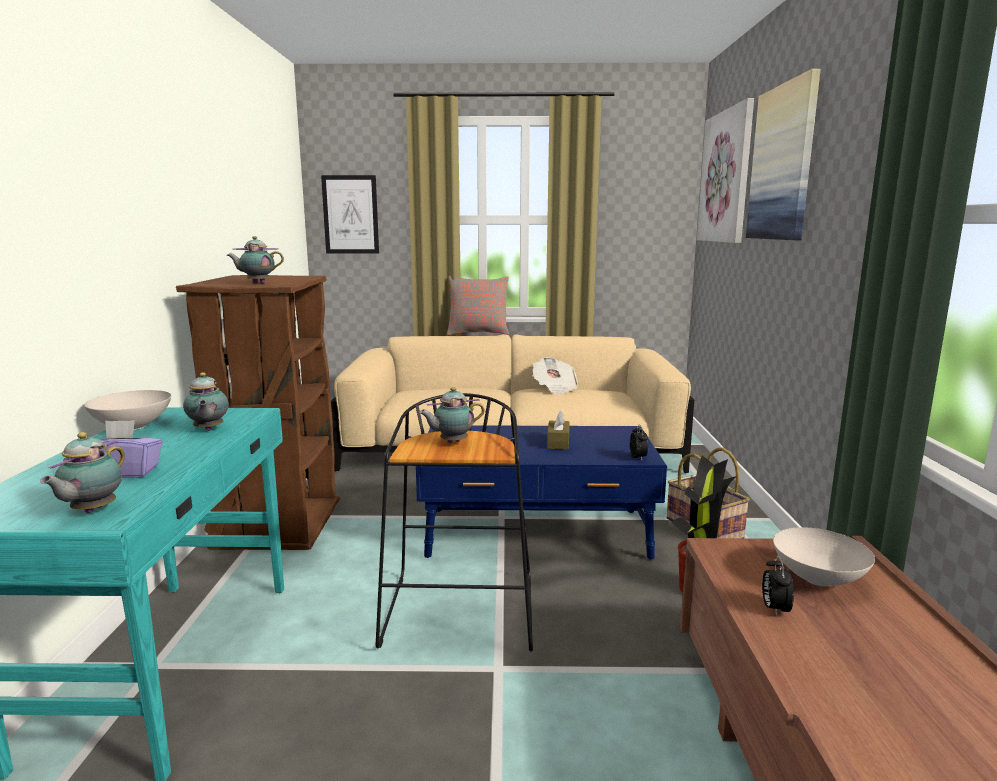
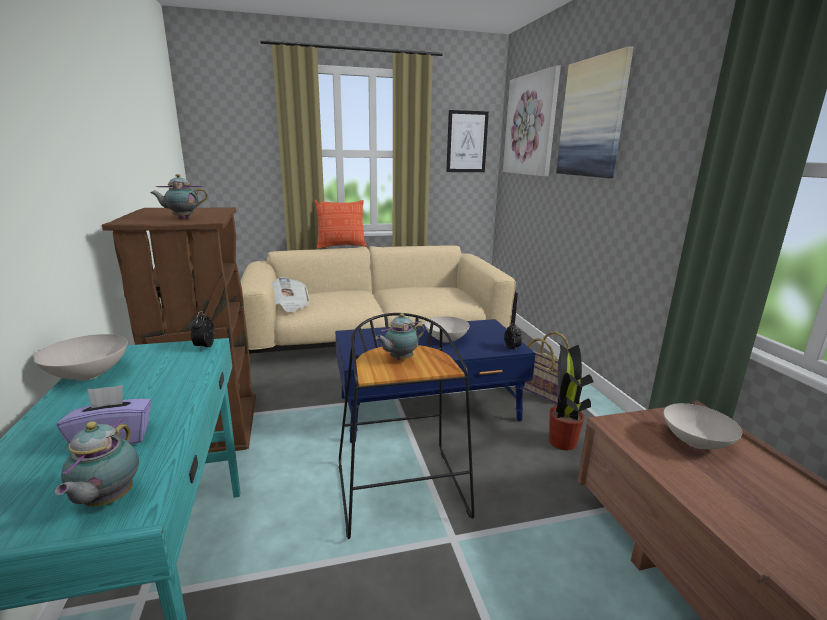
camera: 15 degrees left, 5 degrees up
teapot [183,373,229,431] -> none
picture [321,175,379,253] -> picture moved to [446,110,489,172]
grey pillow [447,276,509,335] -> orange pillow [314,200,367,249]
newspaper [533,357,578,395] -> newspaper moved to [271,277,309,312]
brown tissue box [547,411,570,450] -> white bowl [425,316,470,343]
alarm clock [762,556,794,617] -> alarm clock moved to [191,311,214,350]

